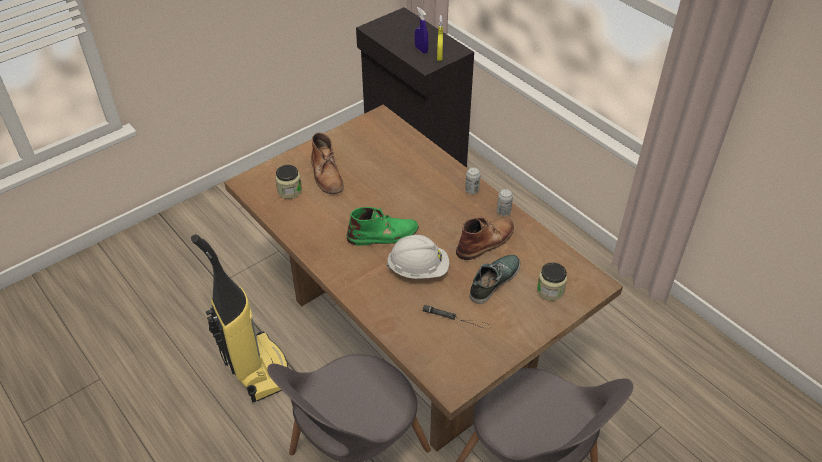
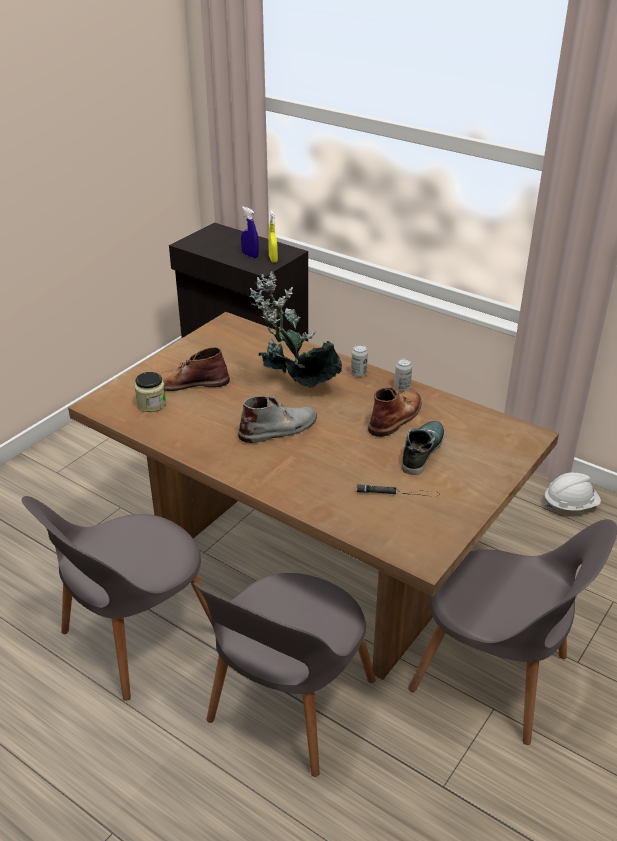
camera: 15 degrees left, 10 degrees down
vacuum cleaner [191,234,288,402] -> grey chair [22,496,214,701]
brown boot [311,132,344,194] -> brown boot turned 120 degrees clockwise [159,347,230,391]
green boot [347,207,419,246] -> grey boot [238,395,317,443]
white hard hat [387,235,449,279] -> white hard hat moved to [544,472,601,511]
jar [537,262,567,301] -> none
none -> potted plant [249,271,342,387]

